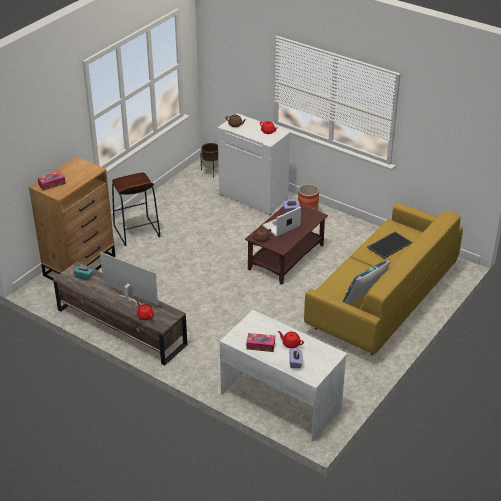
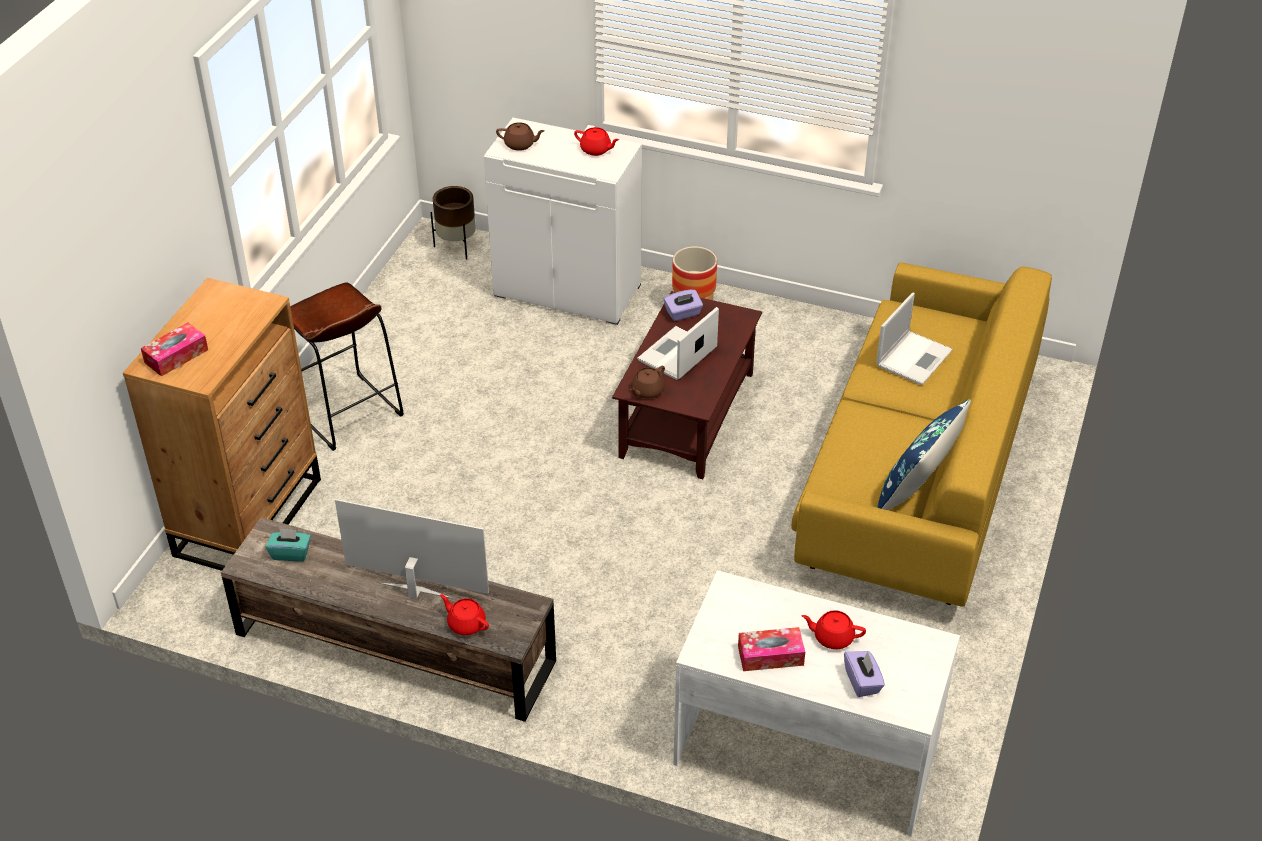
camera: 15 degrees left, 5 degrees up
tray [367,232,412,259] -> laptop [876,293,953,385]

